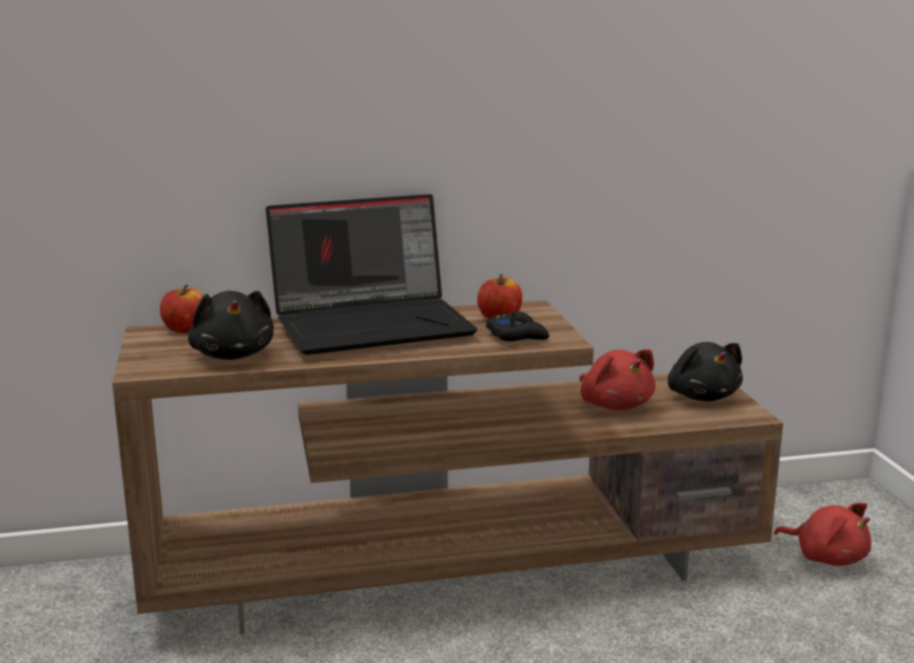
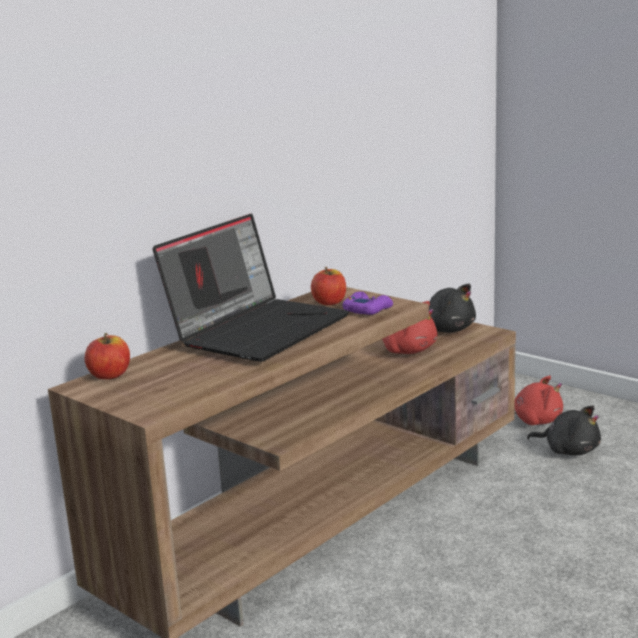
camera: 35 degrees left, 0 degrees up
black plush toy [188,291,274,360] -> black plush toy moved to [527,405,601,456]
black game controller [486,311,549,341] -> purple game controller [342,292,393,315]

